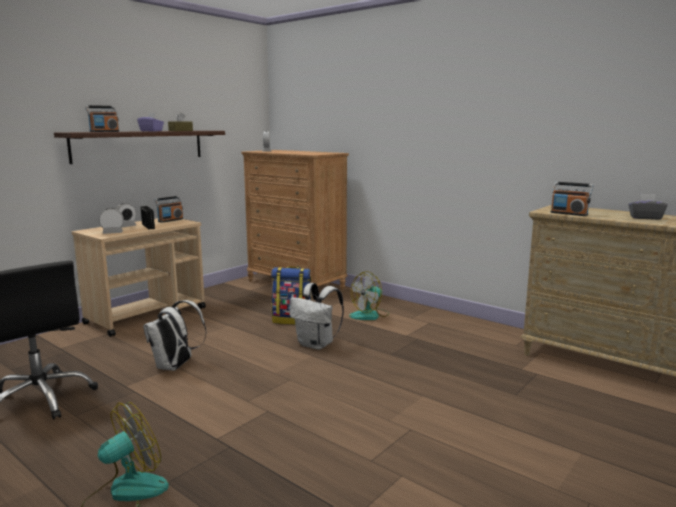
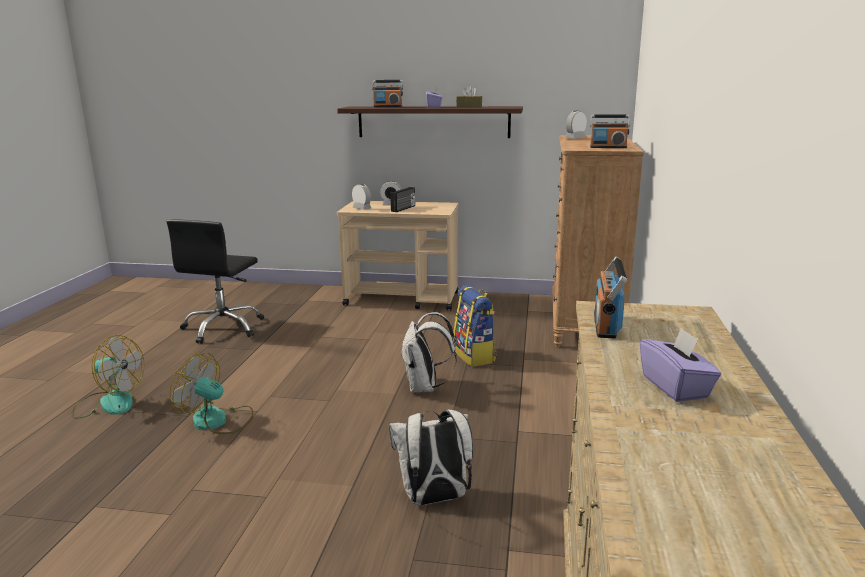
camera: 60 degrees right, 5 degrees up
white backpack [143,300,207,371] -> white backpack moved to [389,410,473,505]
radio [155,196,183,223] -> radio moved to [590,114,630,148]
fan [349,272,389,320] -> fan moved to [169,353,253,434]
grey tissue box [628,194,668,220] -> purple tissue box [640,327,721,402]

